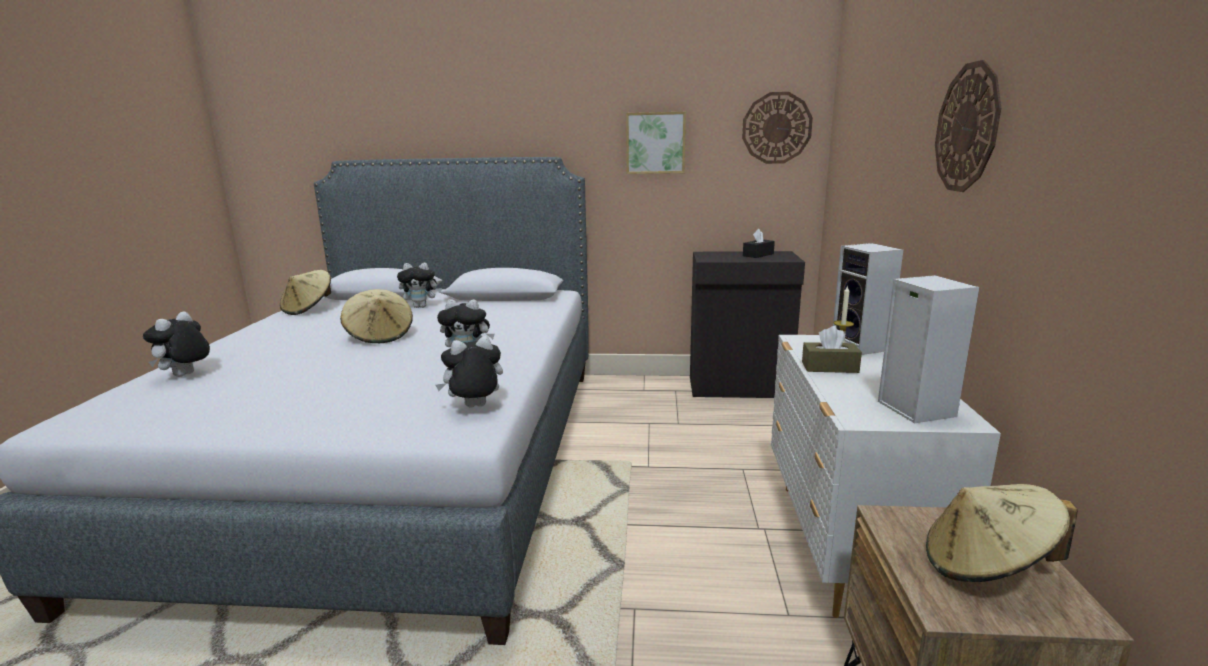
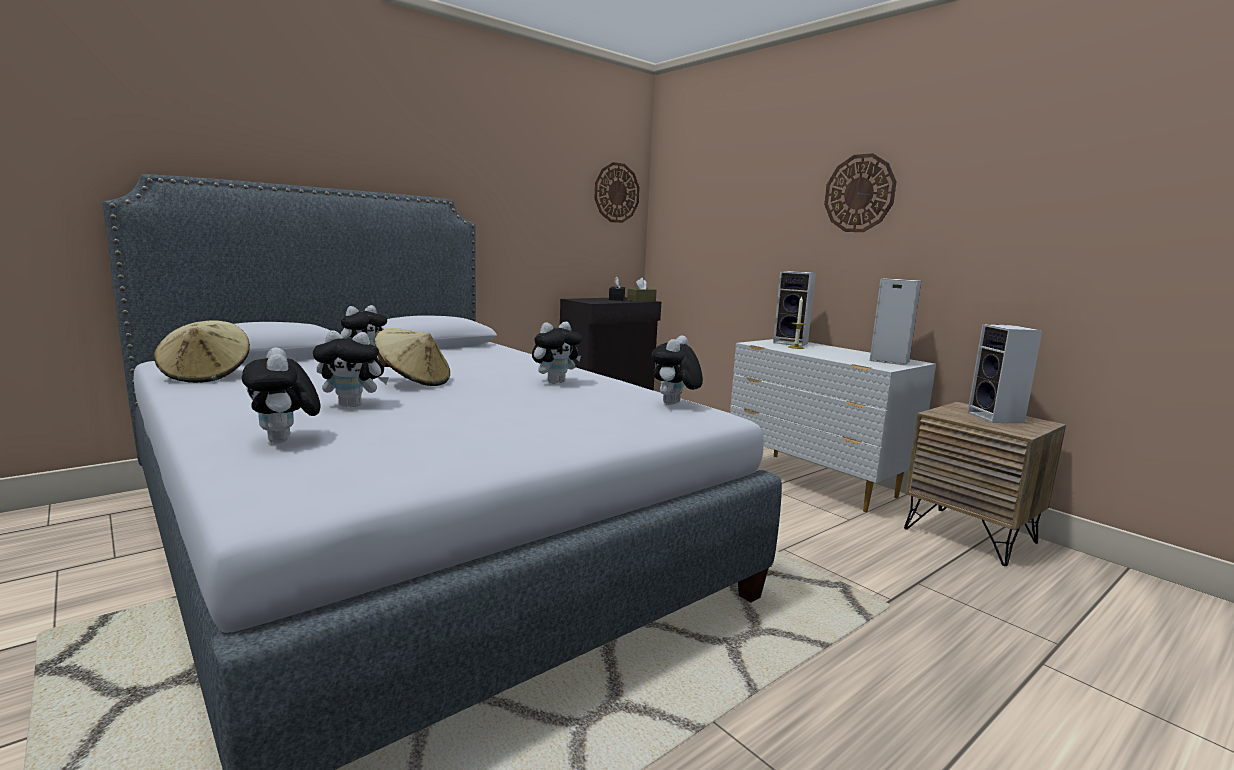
camera: 45 degrees left, 5 degrees down
picture [626,112,686,174] -> none
brown tissue box [802,326,862,373] -> brown tissue box moved to [627,278,657,302]
beige hat [926,484,1078,582] -> speaker [967,324,1043,423]
none -> plush toy [313,330,389,407]

